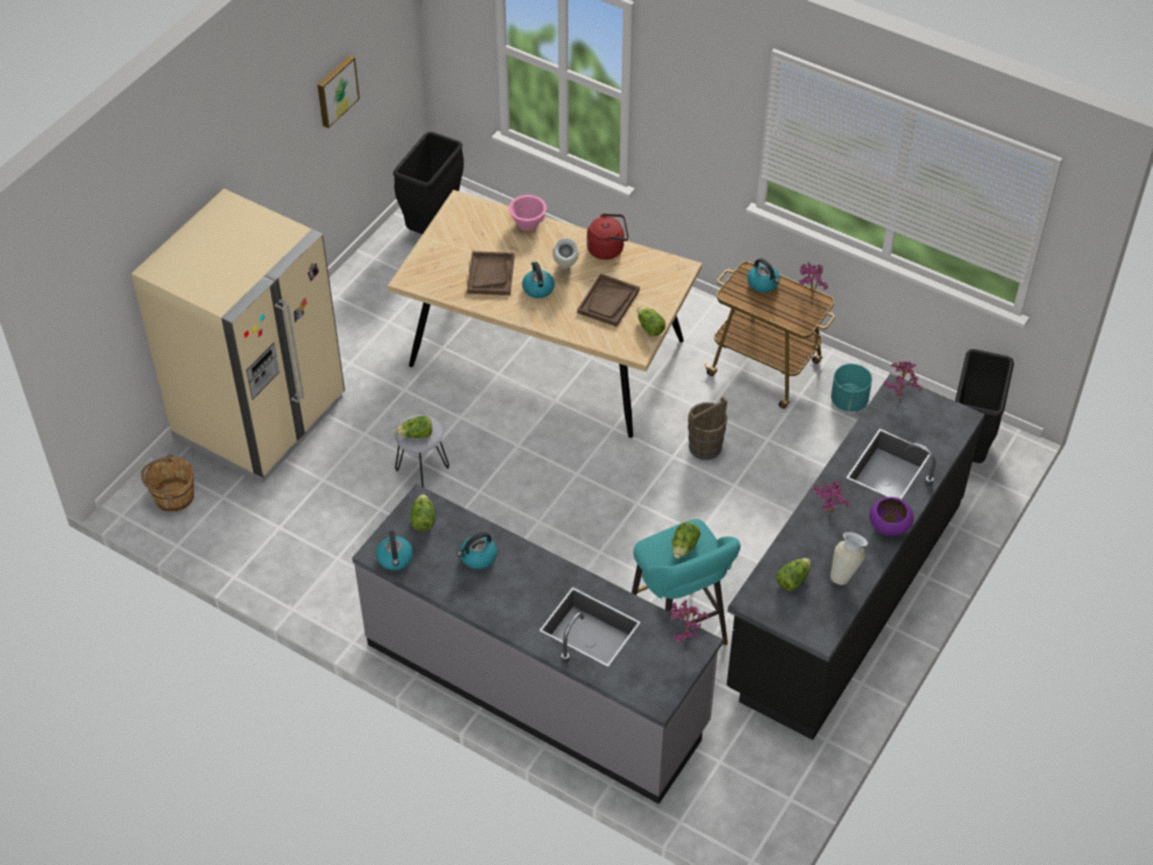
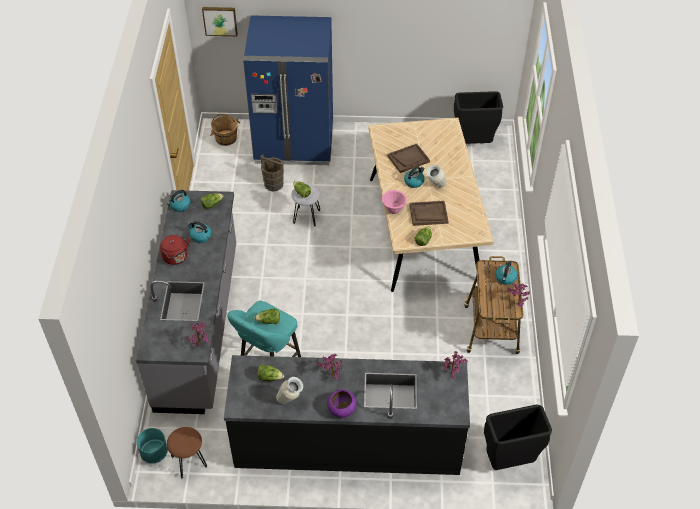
camera: 60 degrees right, 0 degrees up
beige fridge [131,189,345,483] -> blue fridge [243,15,333,165]
picture [317,55,360,128] -> picture moved to [202,7,238,36]
pink bowl [509,195,547,231] -> pink bowl moved to [382,190,407,214]
red kettle [587,213,629,260] -> red kettle moved to [160,235,190,265]
brown bucket [688,396,728,460] -> brown bucket moved to [260,154,284,191]
turquoise planter [831,364,872,412] -> turquoise planter moved to [137,428,168,463]
none -> brown stool [167,427,207,479]

